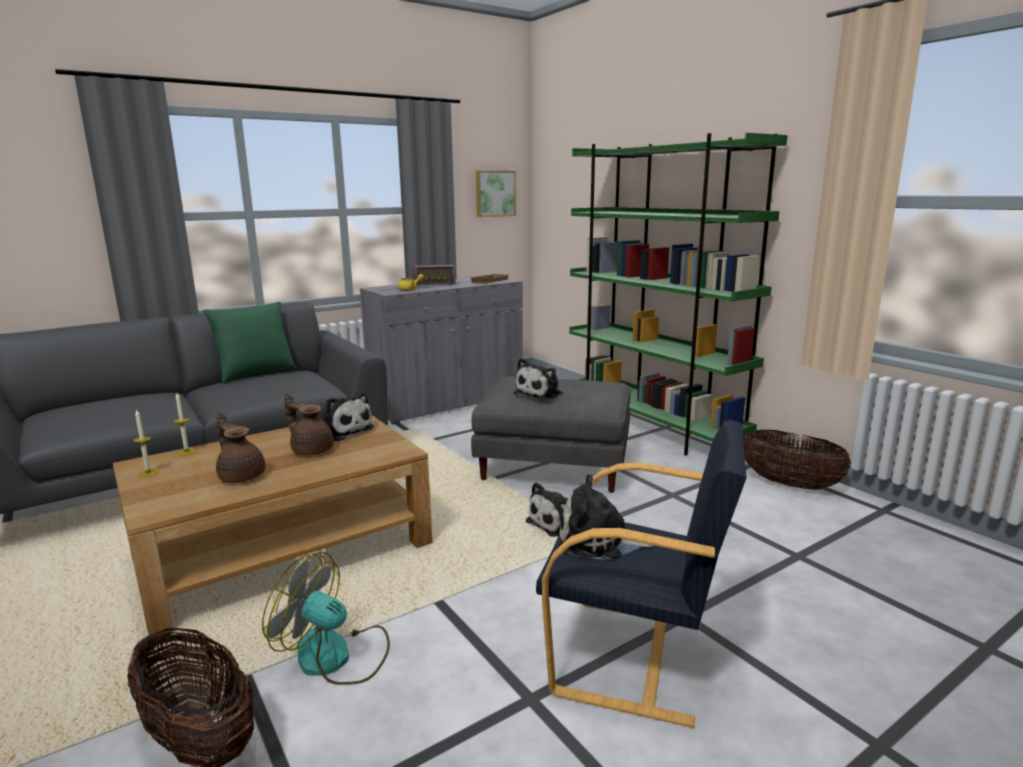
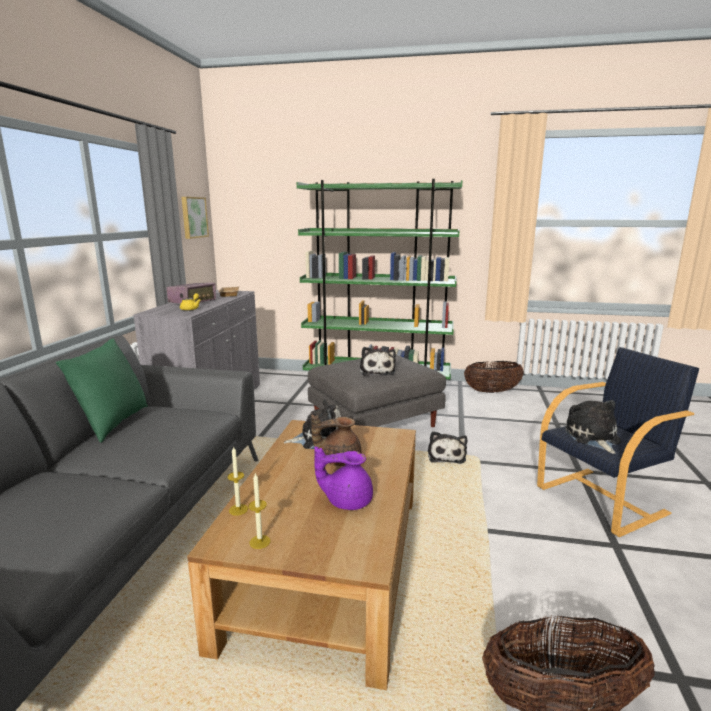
camera: 45 degrees left, 0 degrees up
brown teapot [216,412,266,483] -> purple teapot [314,446,373,510]
fan [262,552,390,685] -> none
plush toy [558,474,654,560] -> plush toy turned 120 degrees clockwise [565,400,621,454]

